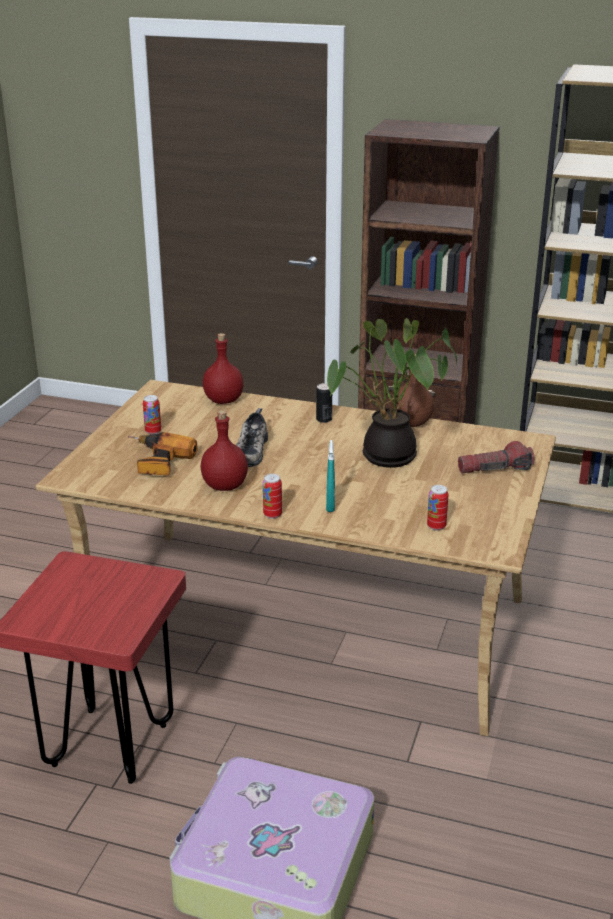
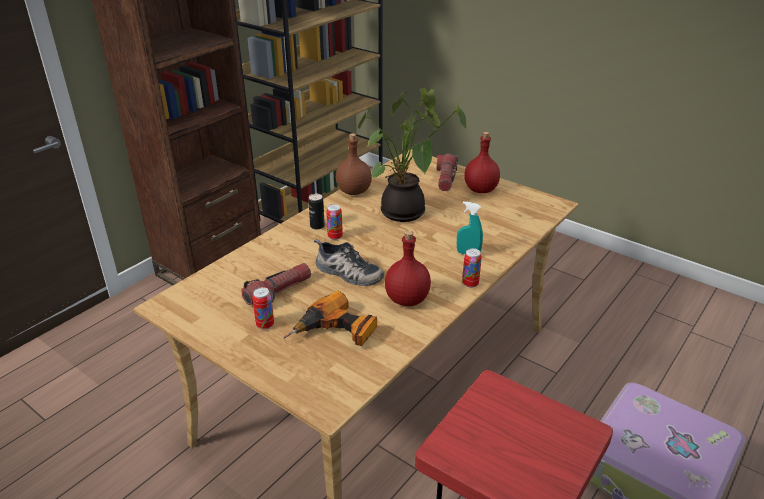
camera: 70 degrees left, 5 degrees up
red bottle [203,333,244,404] -> red bottle moved to [464,132,500,193]
can [427,485,449,530] -> can moved to [326,204,343,240]
none -> flashlight [241,263,311,305]

